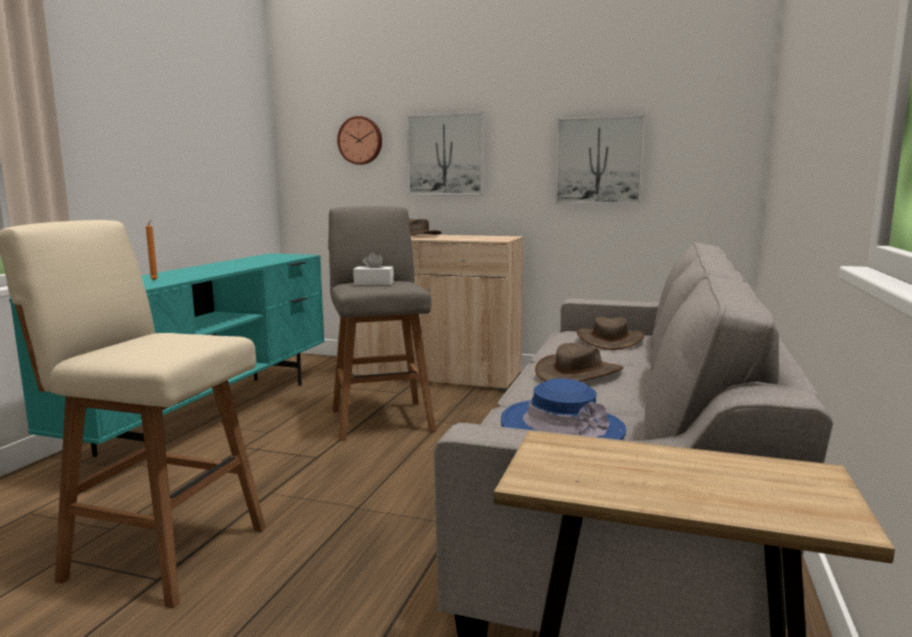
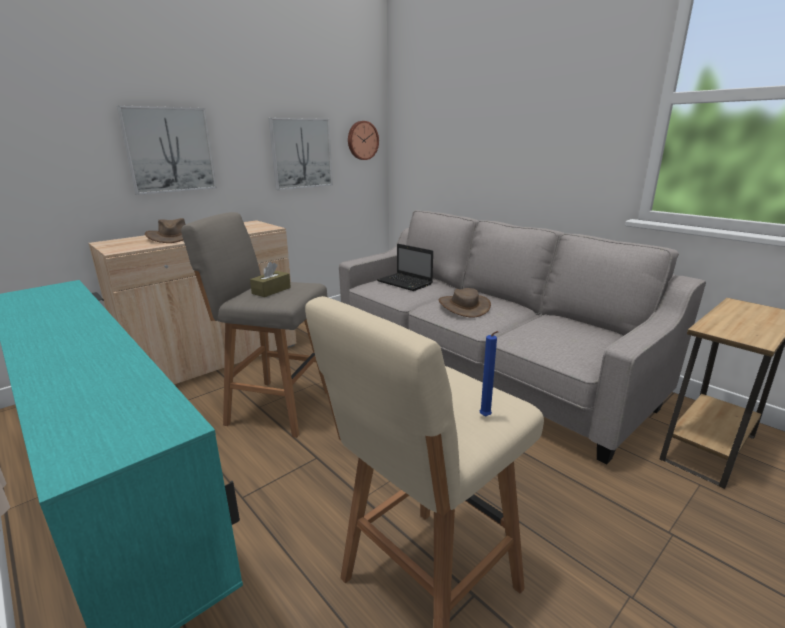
camera: 60 degrees left, 10 degrees up
orange candle [146,220,158,280] -> none
wall clock [337,116,382,165] -> wall clock moved to [348,121,379,160]
white tissue box [353,252,394,285] -> brown tissue box [250,262,291,297]
blue hat [501,378,626,440] -> none
brown hat [577,317,645,350] -> laptop [377,244,433,291]
none -> blue candle [480,331,499,417]

